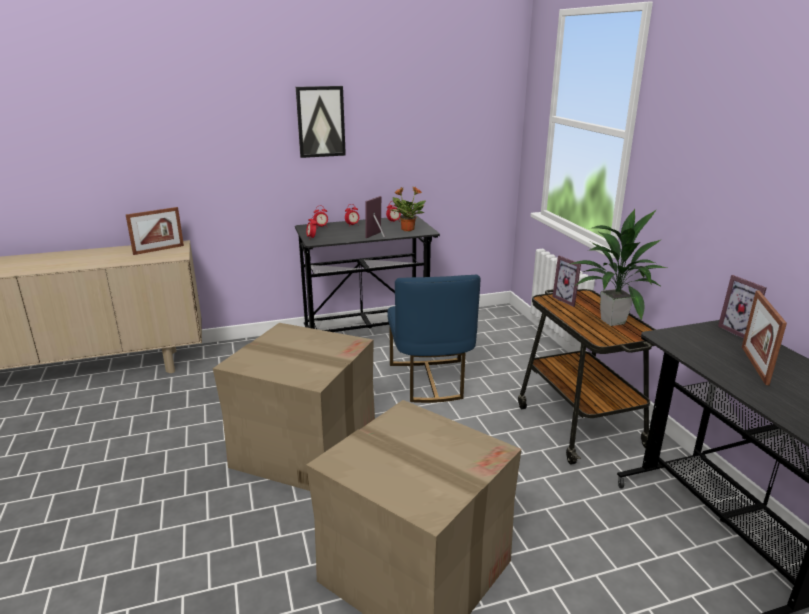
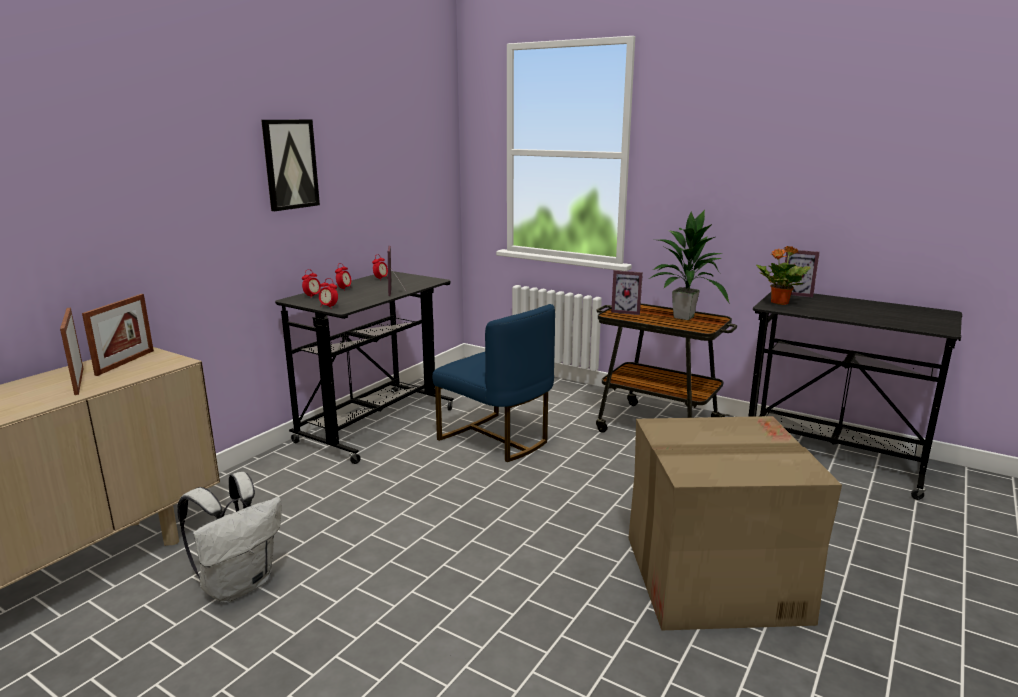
camera: 40 degrees left, 5 degrees down
cardboard box [213,323,375,491] -> none
potted plant [391,187,426,231] -> potted plant moved to [756,246,811,305]
picture frame [742,290,787,385] -> picture frame moved to [60,308,84,395]
none -> white backpack [177,472,282,602]

